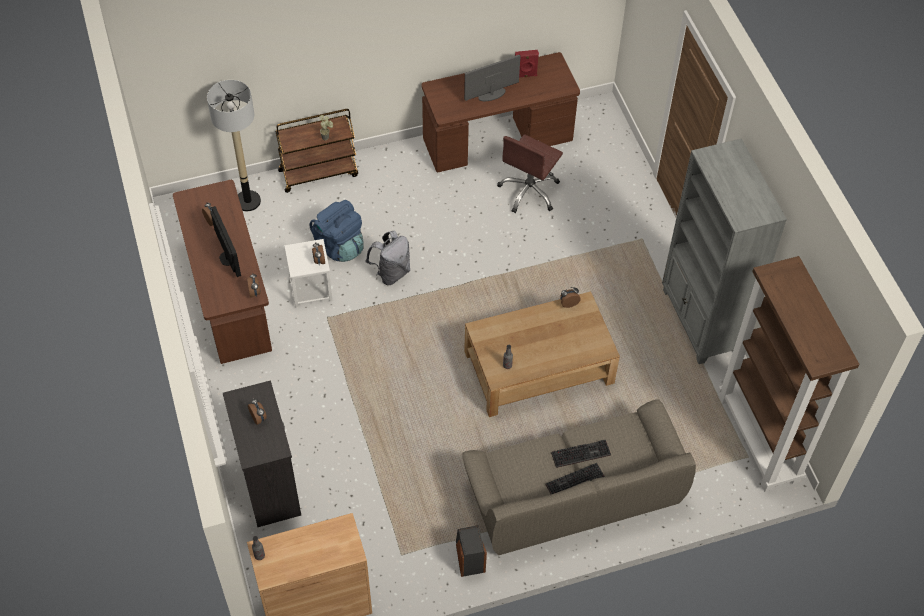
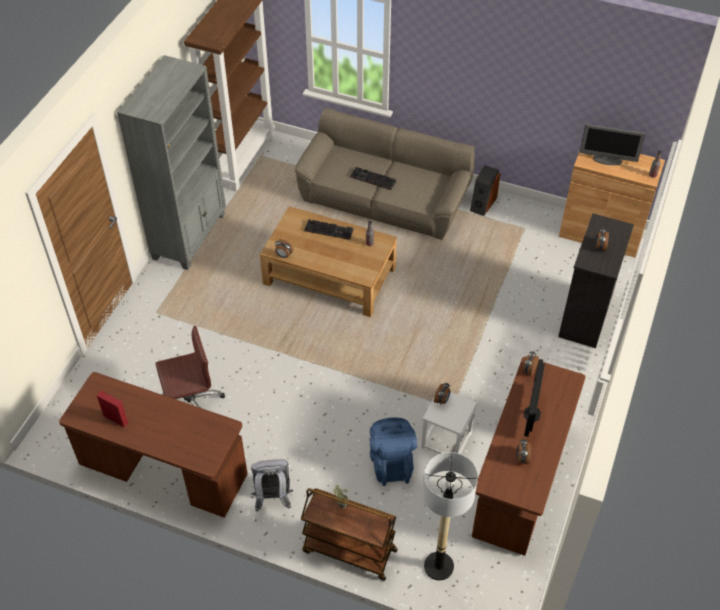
camera: 140 degrees left, 5 degrees down
grey backpack [365,231,410,285] -> grey backpack moved to [251,459,293,512]
monitor [464,55,521,101] -> monitor moved to [580,124,645,165]
keyboard [546,463,605,494] -> keyboard moved to [304,219,354,240]

